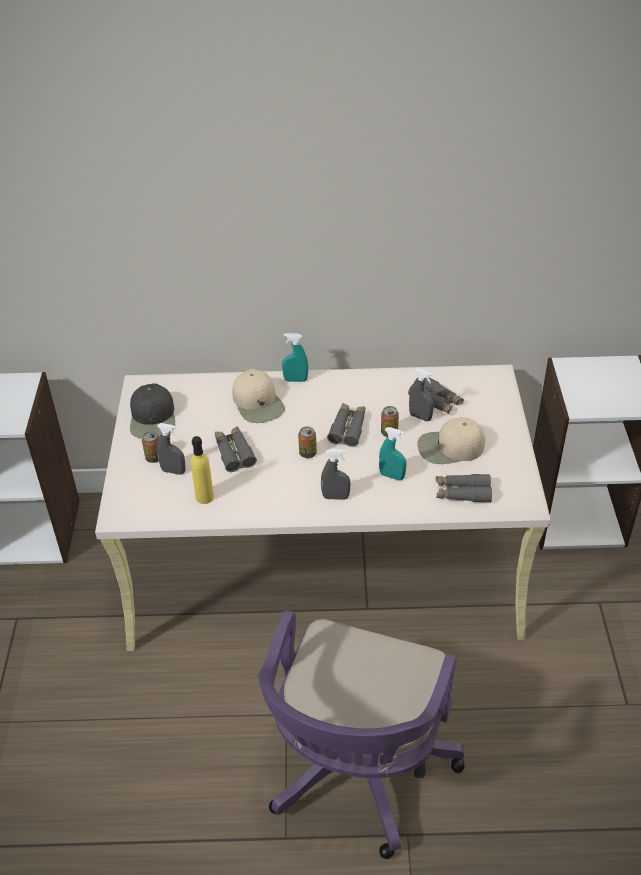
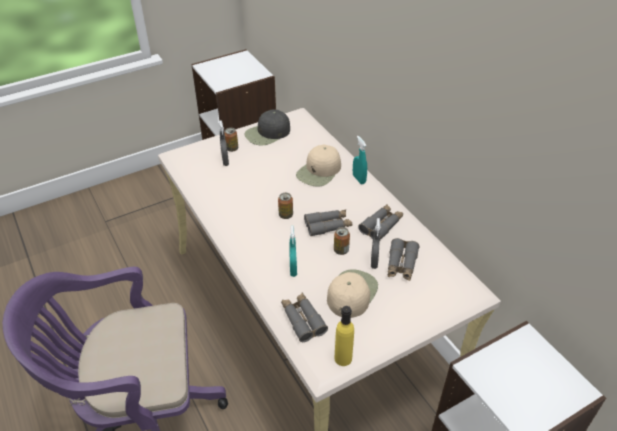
camera: 60 degrees right, 0 degrees up
yellow bottle [191,436,214,504] -> yellow bottle moved to [334,306,354,366]
grey binoculars [215,426,257,472] -> grey binoculars moved to [359,204,403,240]
grey spray bottle [321,449,350,500] -> none
beige cap [417,417,485,464] -> beige cap turned 60 degrees clockwise [327,269,378,318]

